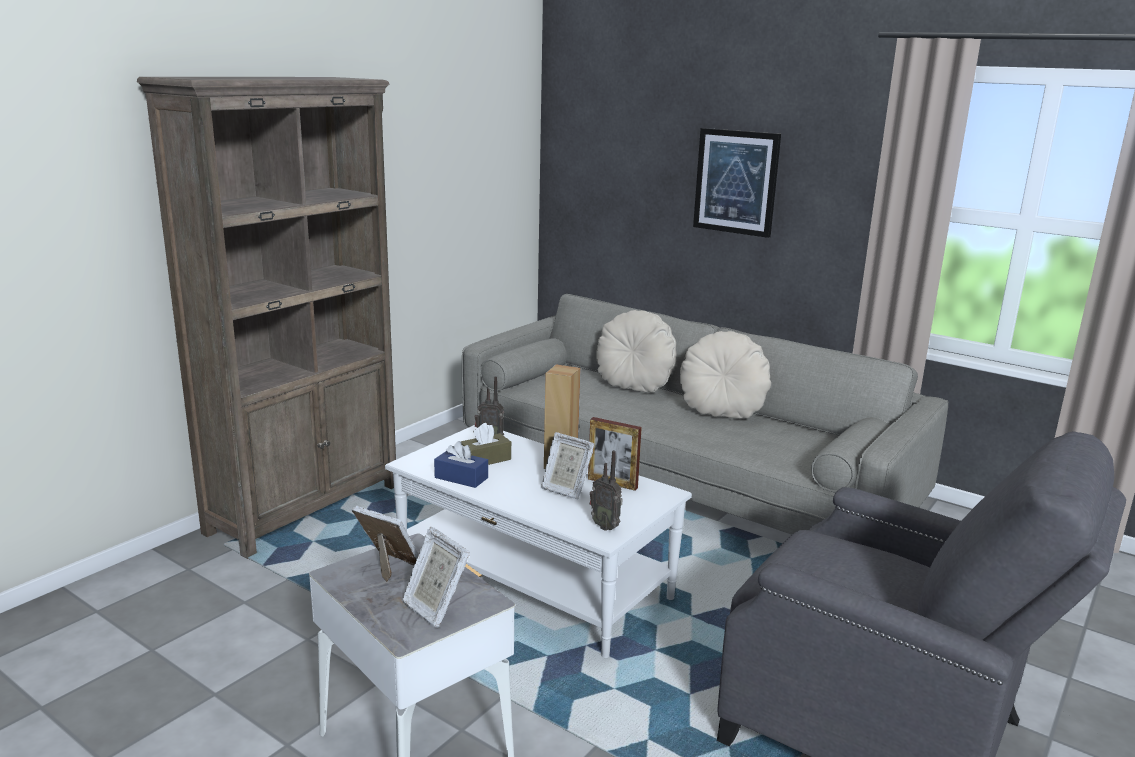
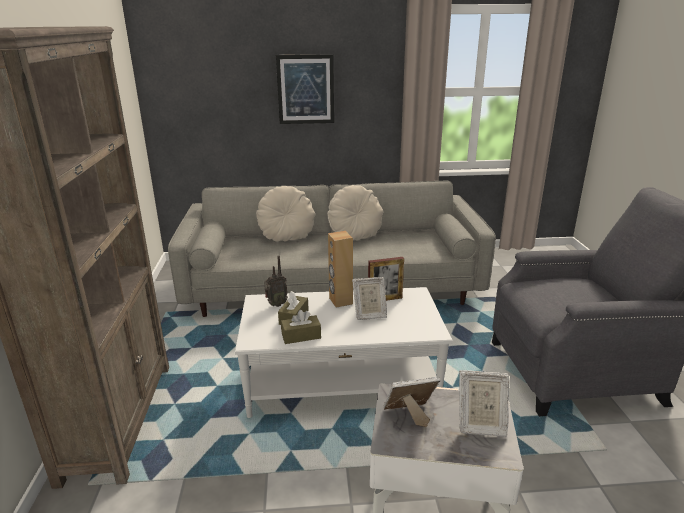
camera: 40 degrees left, 5 degrees up
blue tissue box [434,441,488,488] -> brown tissue box [281,310,321,344]
radio [590,450,623,531] -> none

